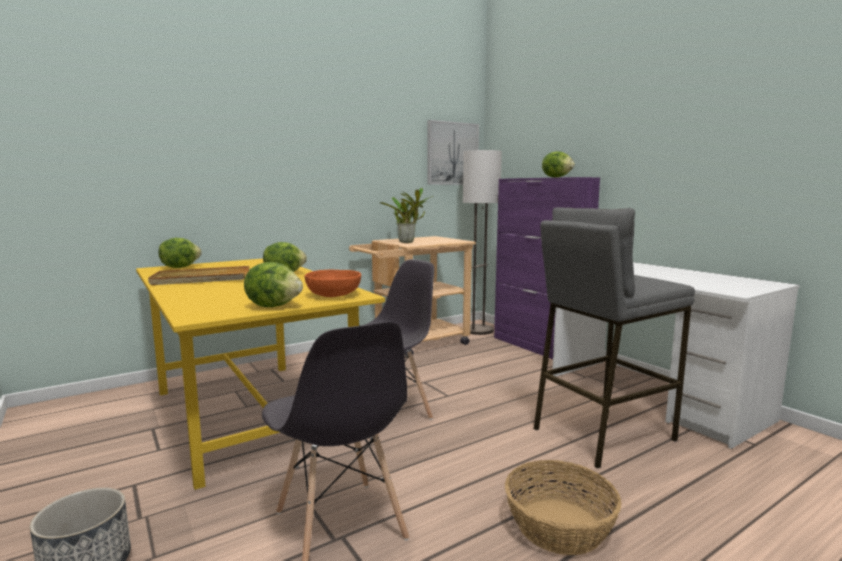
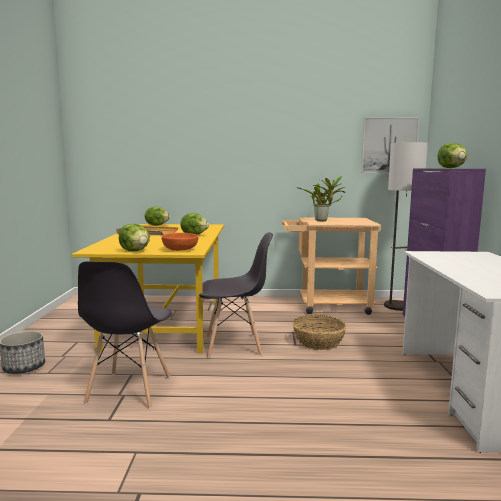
camera: 35 degrees right, 0 degrees up
basket [505,460,622,555] -> basket moved to [292,315,347,350]
grey stool [533,207,695,469] -> none

